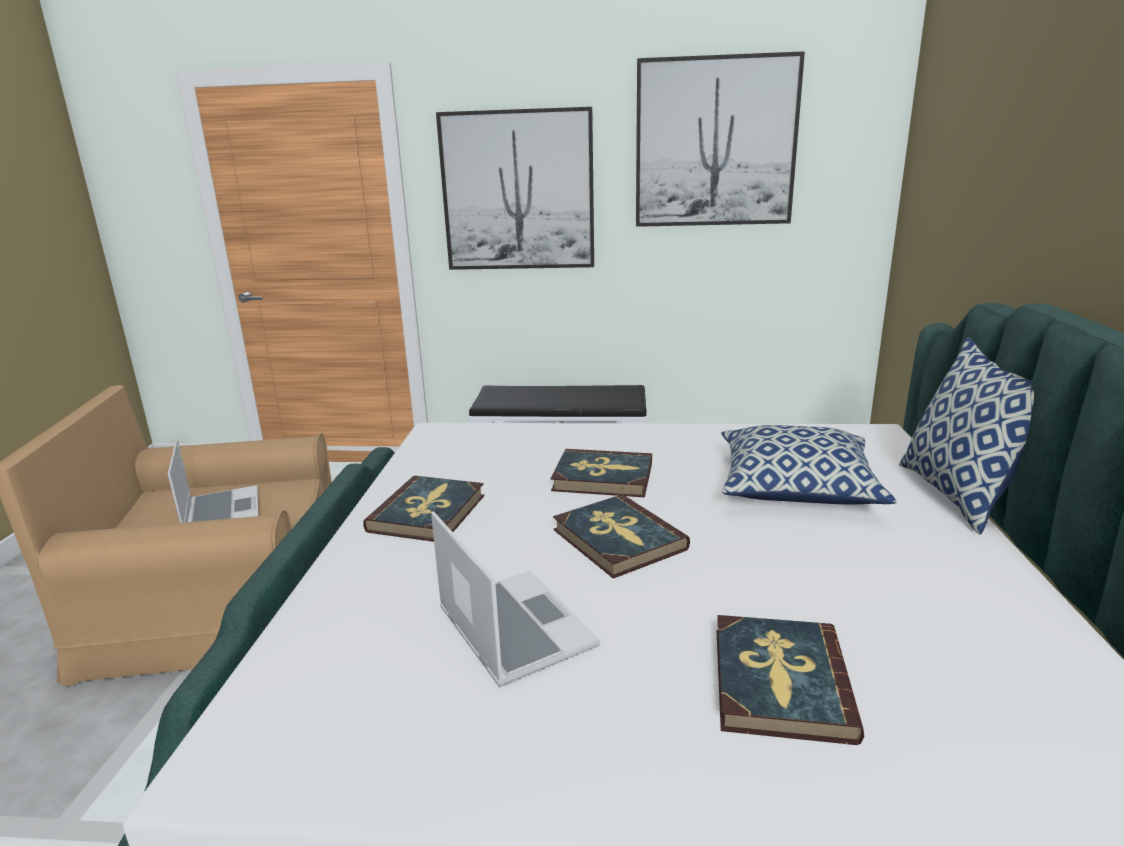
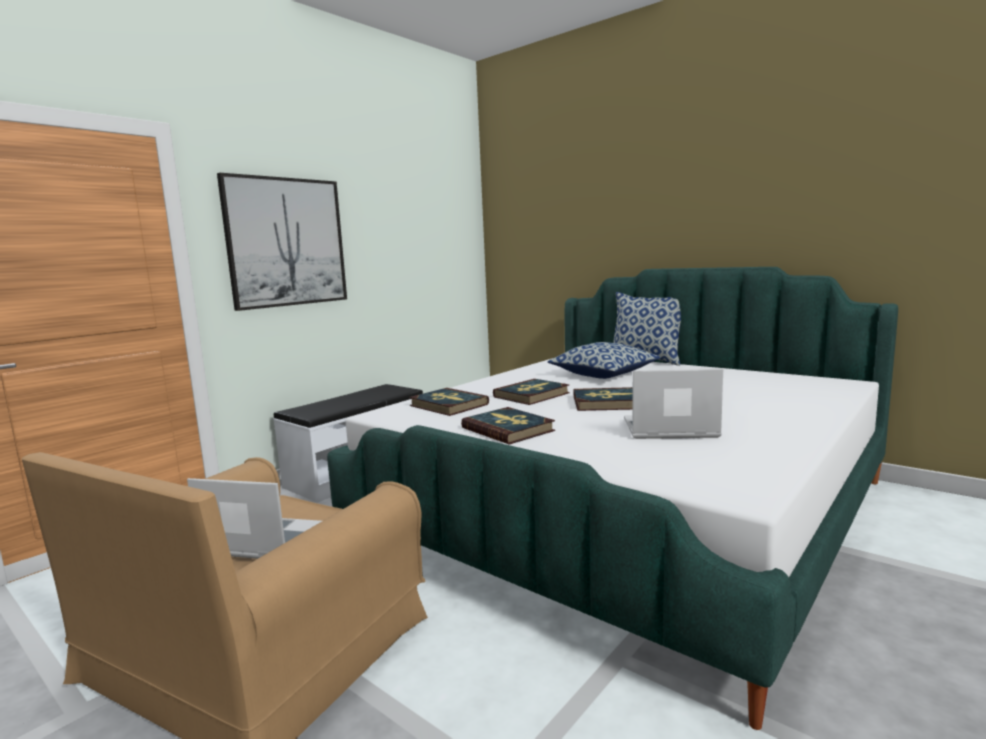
camera: 55 degrees left, 10 degrees down
picture [636,51,805,227] -> none
book [717,615,864,745] -> book moved to [409,388,489,416]

